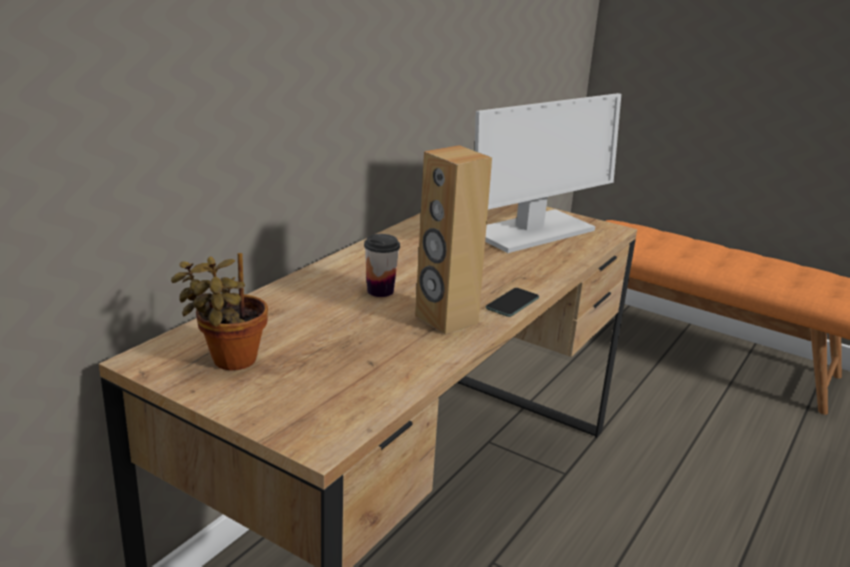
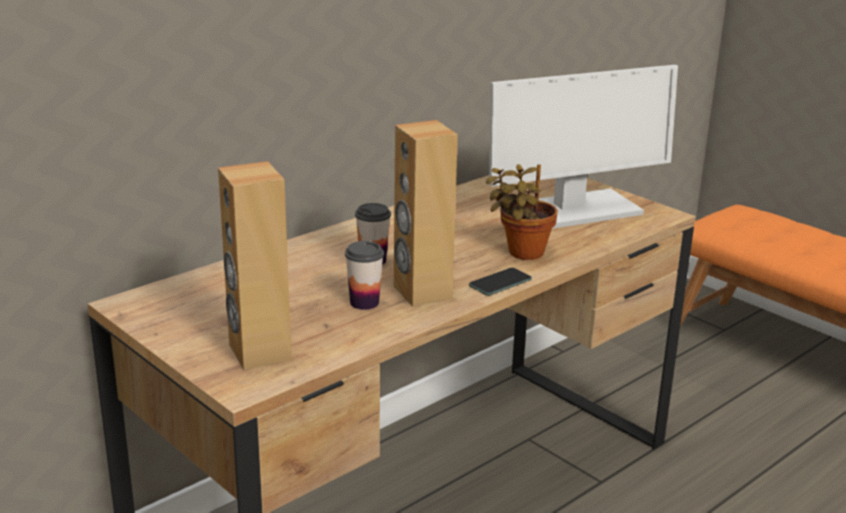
camera: 15 degrees right, 0 degrees up
potted plant [171,253,268,370] -> potted plant moved to [486,164,558,260]
none -> brown speaker [218,161,292,370]
none -> cup [345,241,384,310]

